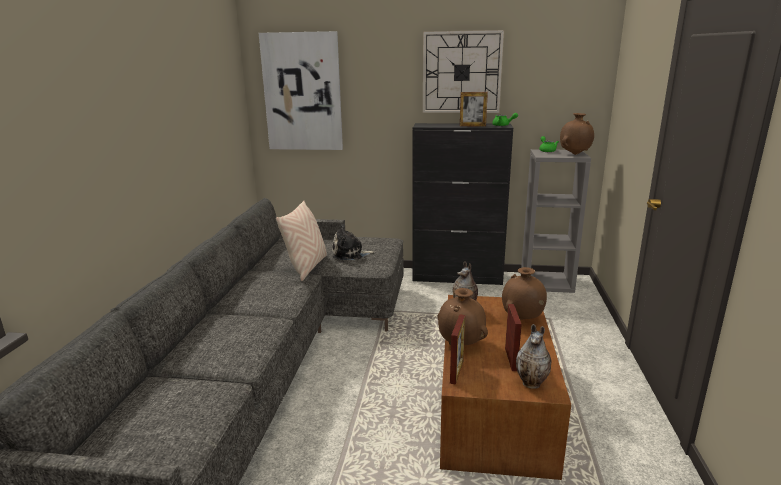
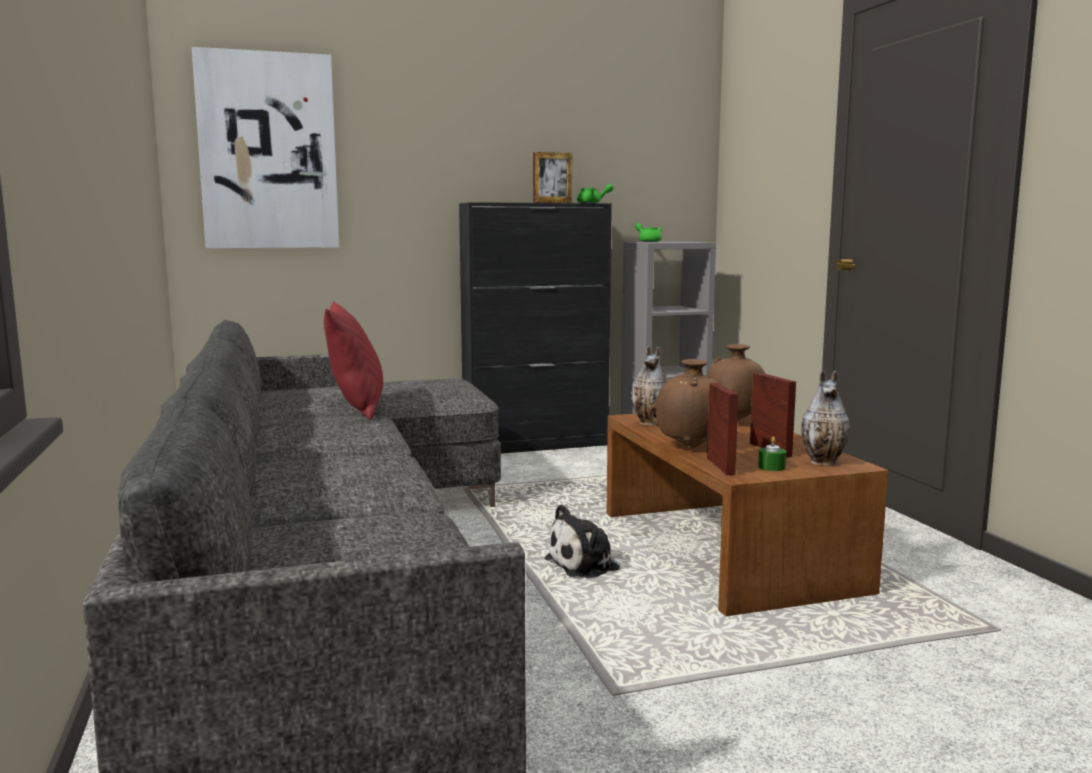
camera: 25 degrees left, 10 degrees down
beige pillow [276,201,327,281] -> red pillow [323,301,383,420]
plush toy [332,224,375,260] -> plush toy moved to [544,504,626,579]
wall clock [423,30,504,113] -> none
brown vase [560,113,594,155] -> none
none -> green candle [758,436,786,471]

